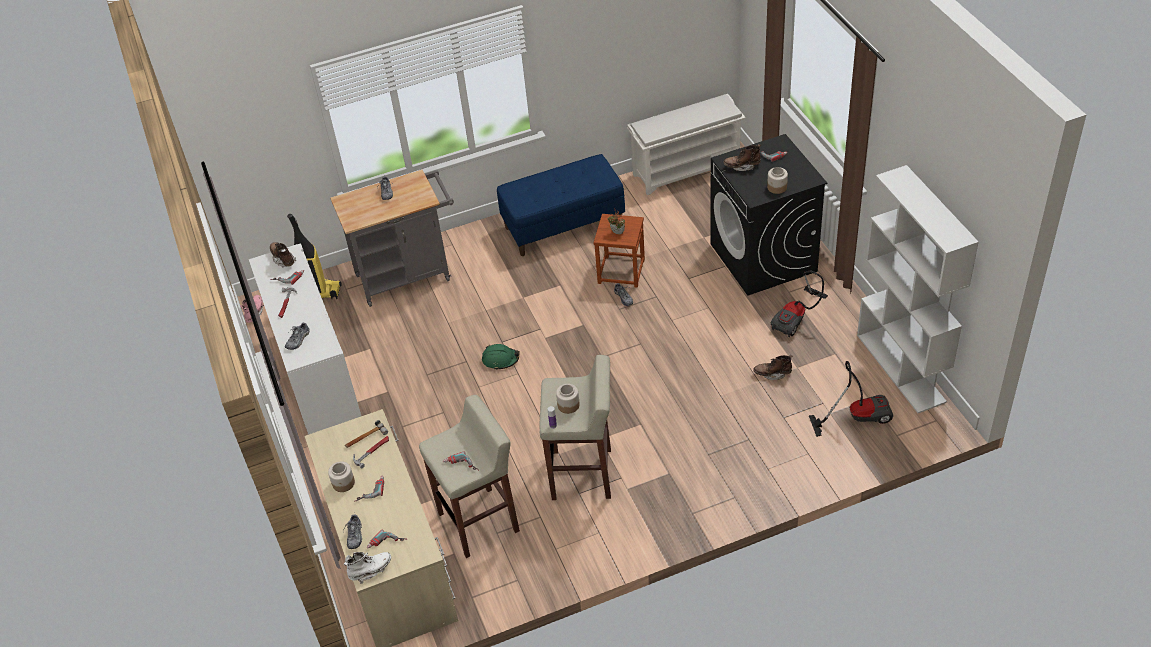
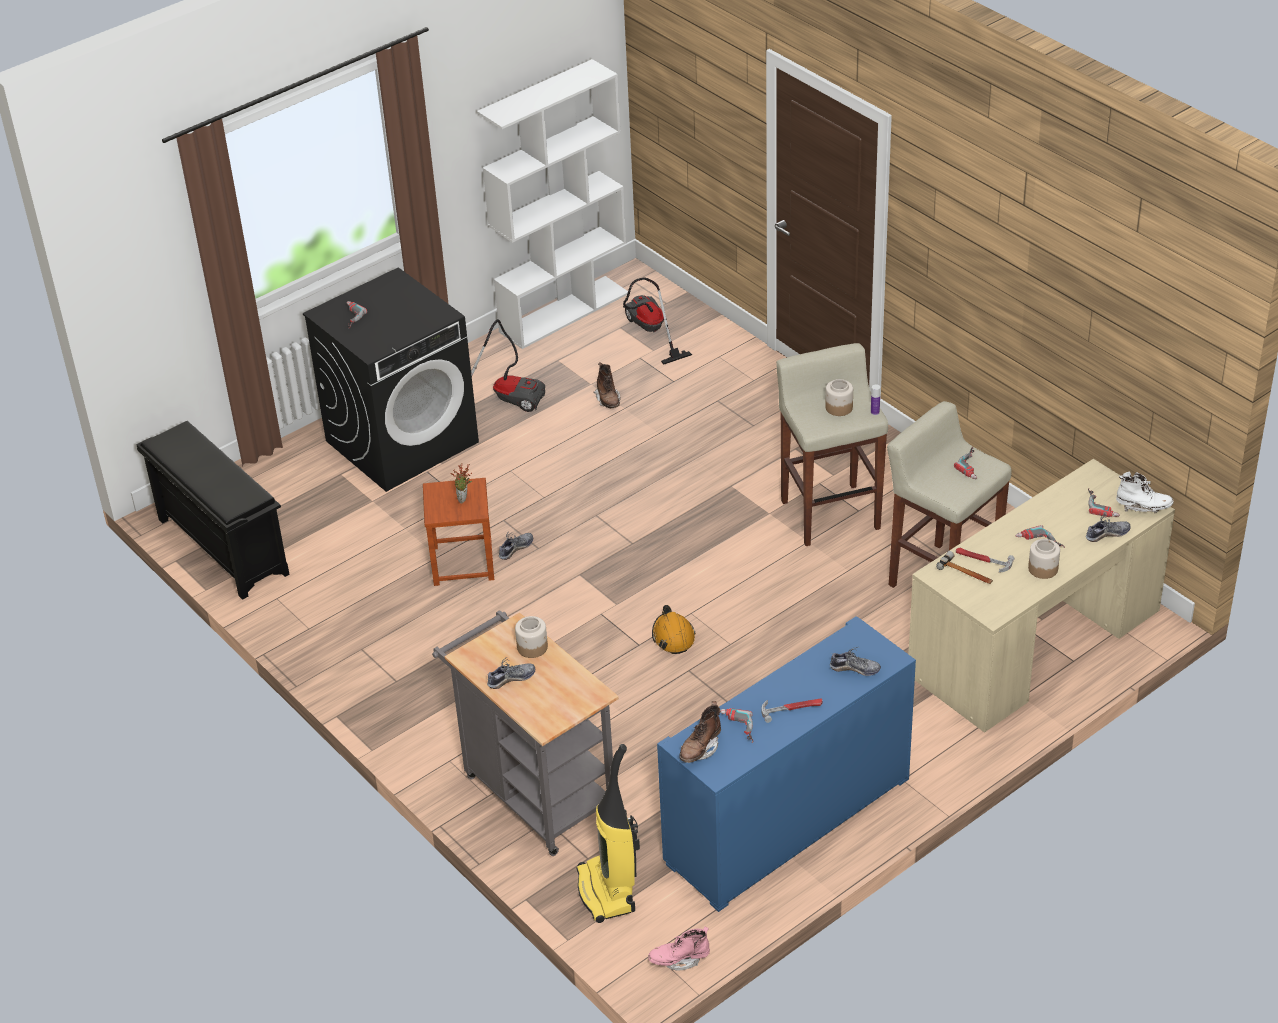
camera: 110 degrees left, 5 degrees down
white cabinet [249,243,361,435] -> blue cabinet [657,616,916,912]
white boot [344,552,391,584] -> white boot turned 150 degrees clockwise [1116,472,1174,513]
green hard hat [482,344,520,370] -> orange hard hat [652,605,696,654]
blue bench [497,154,625,256] -> none
white shoe rack [627,94,746,195] -> black shoe rack [136,421,289,600]
brown boot [723,144,761,171] -> none
jar [767,167,788,194] -> jar moved to [515,616,548,658]

